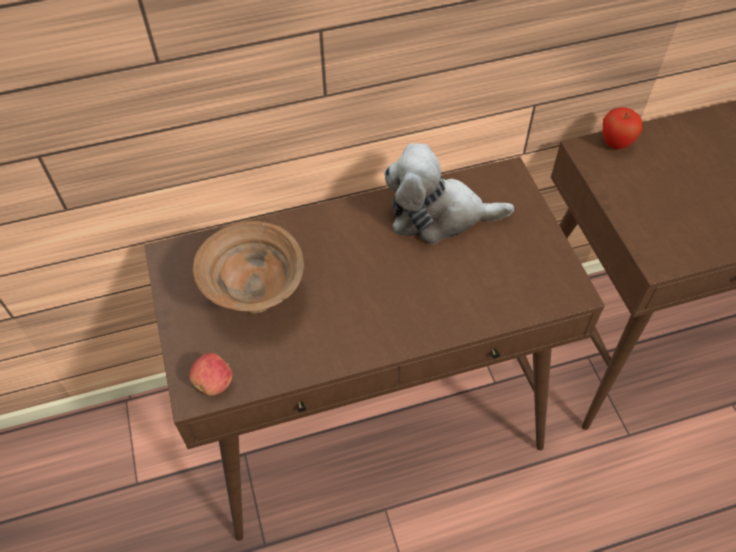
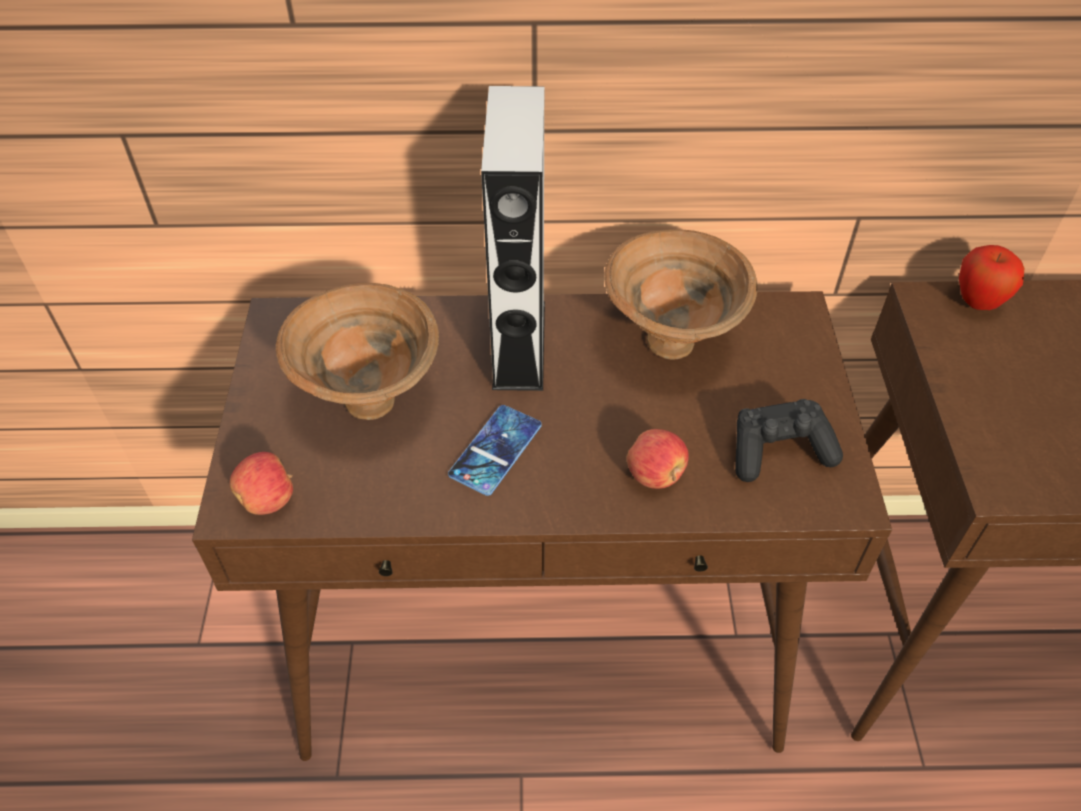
camera: 15 degrees right, 5 degrees down
plush toy [384,143,514,244] -> brown bowl [604,229,758,360]
none -> phone [448,405,542,496]
none -> grey speaker [481,86,545,391]
none -> apple [627,429,689,489]
none -> black game controller [735,399,843,482]

